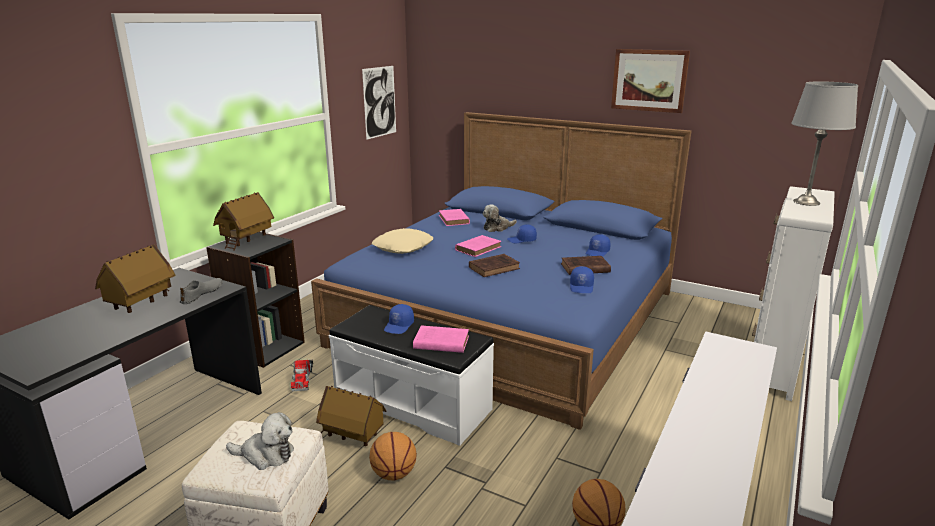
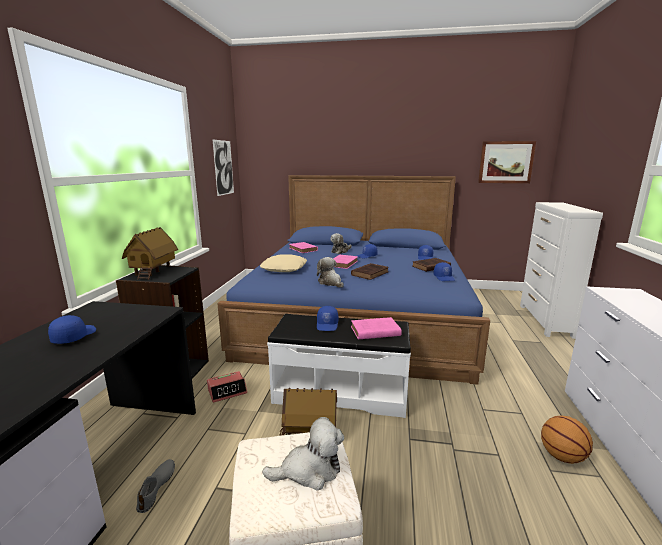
camera: 20 degrees left, 5 degrees down
toy house [95,244,175,313] -> blue cap [48,315,96,344]
grey shoe [180,278,223,304] -> grey shoe moved to [136,459,175,513]
toy truck [291,360,313,391] -> alarm clock [207,371,247,403]
basketball [369,432,417,480] -> none
picture [611,49,690,113] -> picture moved to [478,141,536,183]
grey table lamp [791,81,858,206] -> none
none -> plush toy [317,257,344,288]

